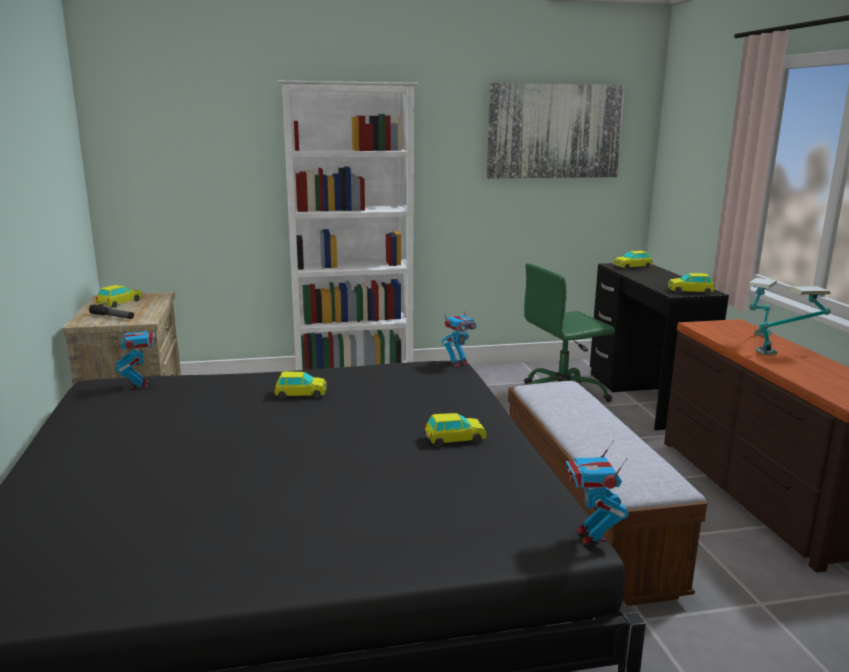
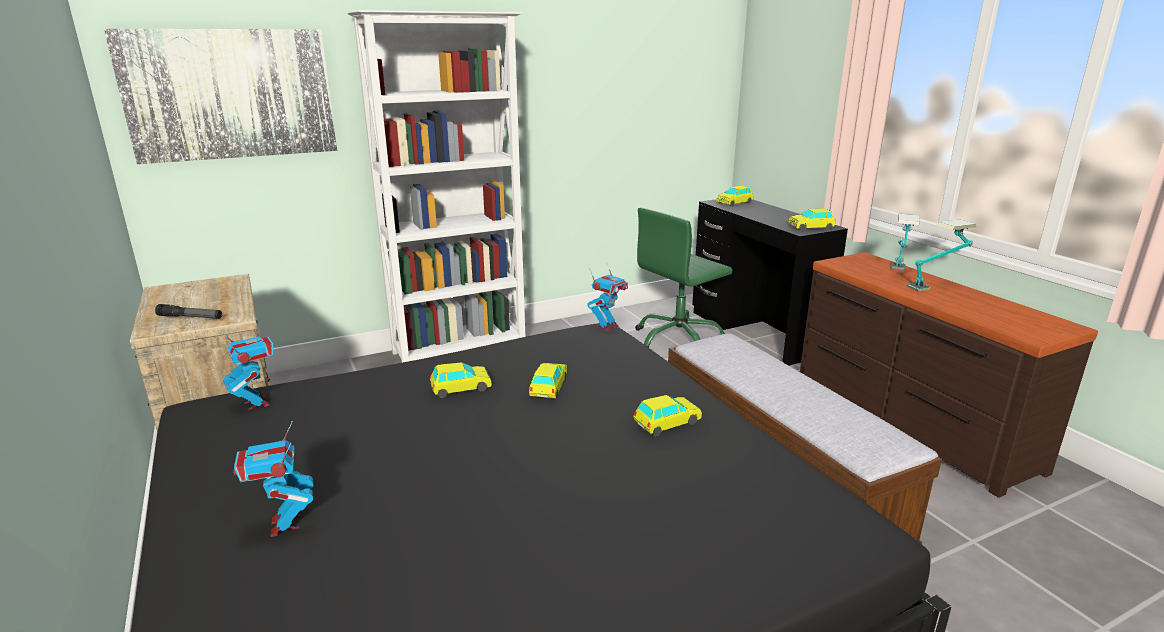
camera: 15 degrees left, 5 degrees up
toy car [96,285,142,308] -> toy car moved to [529,363,567,399]
picture [487,83,625,178] -> picture moved to [104,29,337,164]
toy robot [566,440,629,545] -> toy robot moved to [233,421,313,537]

